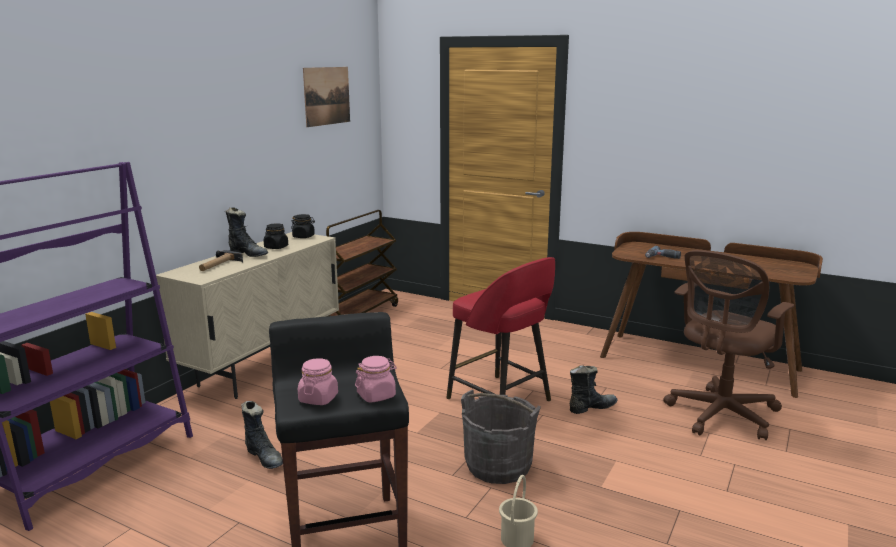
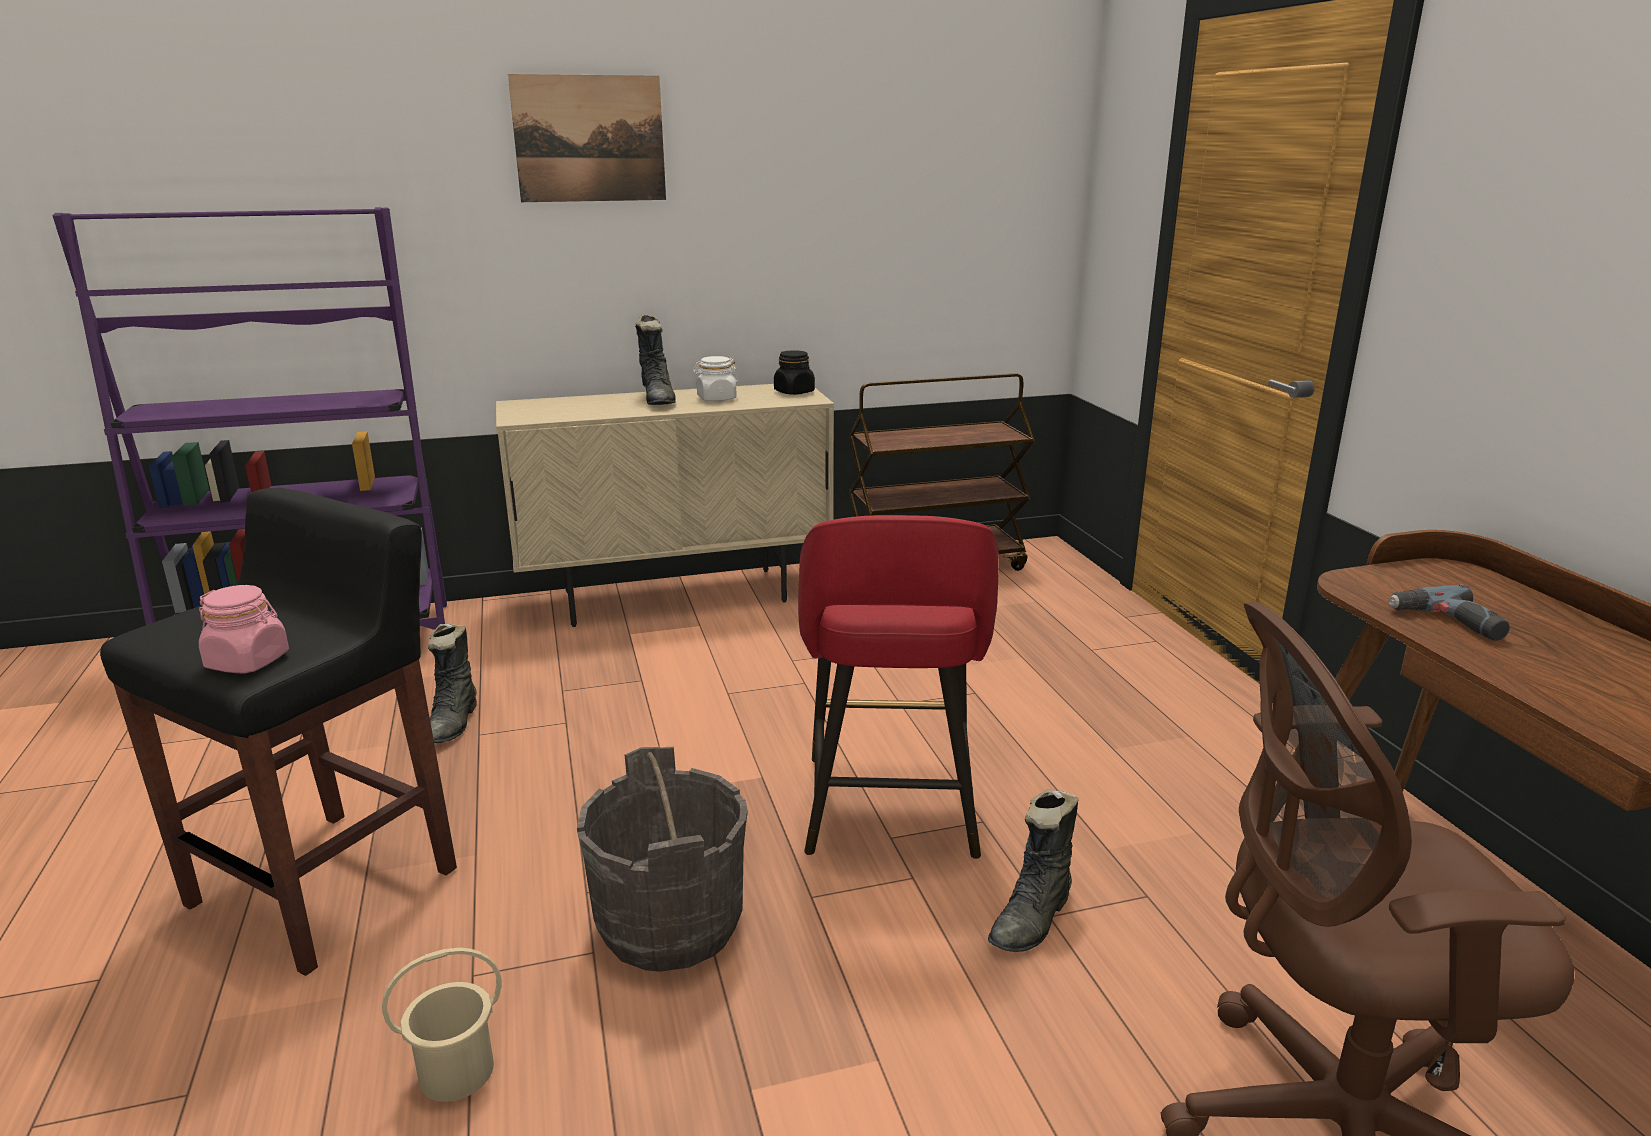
camera: 45 degrees right, 5 degrees up
hammer [199,250,243,271] -> none
black jar [263,224,288,249] -> white jar [693,356,738,401]
pink jar [298,358,338,405] -> none
picture [303,67,350,127] -> picture moved to [508,74,666,202]
black boot [569,365,618,414] -> black boot turned 105 degrees clockwise [988,789,1079,952]

